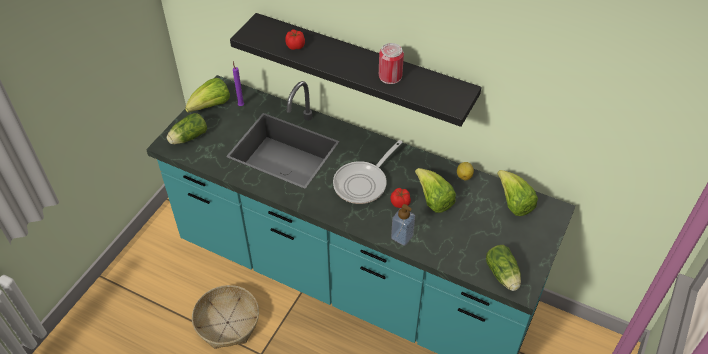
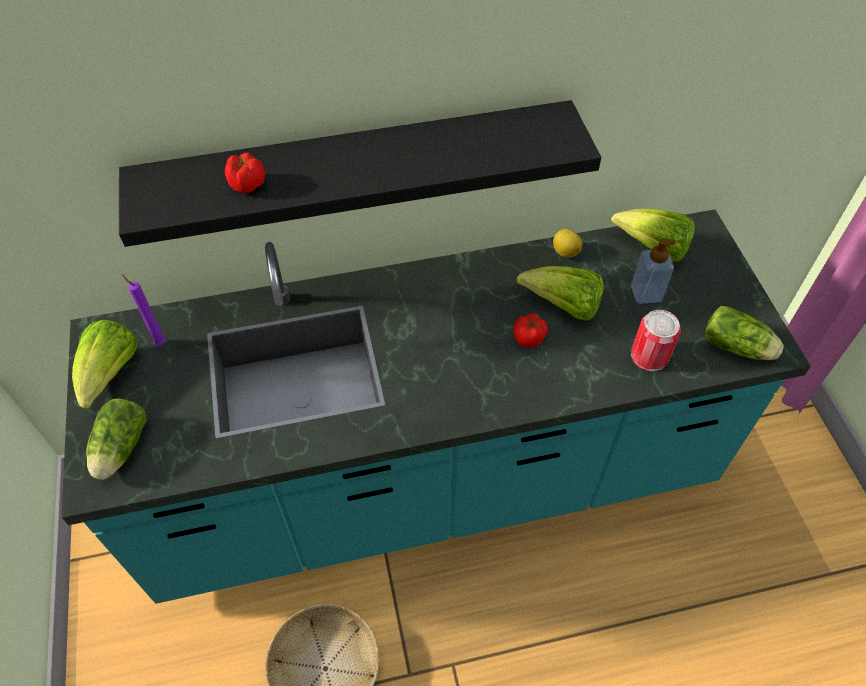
camera: 40 degrees left, 5 degrees up
frying pan [333,140,403,204] -> none
can [379,43,404,84] -> can moved to [631,310,681,371]
soap dispenser [391,204,415,246] -> soap dispenser moved to [631,239,675,304]

